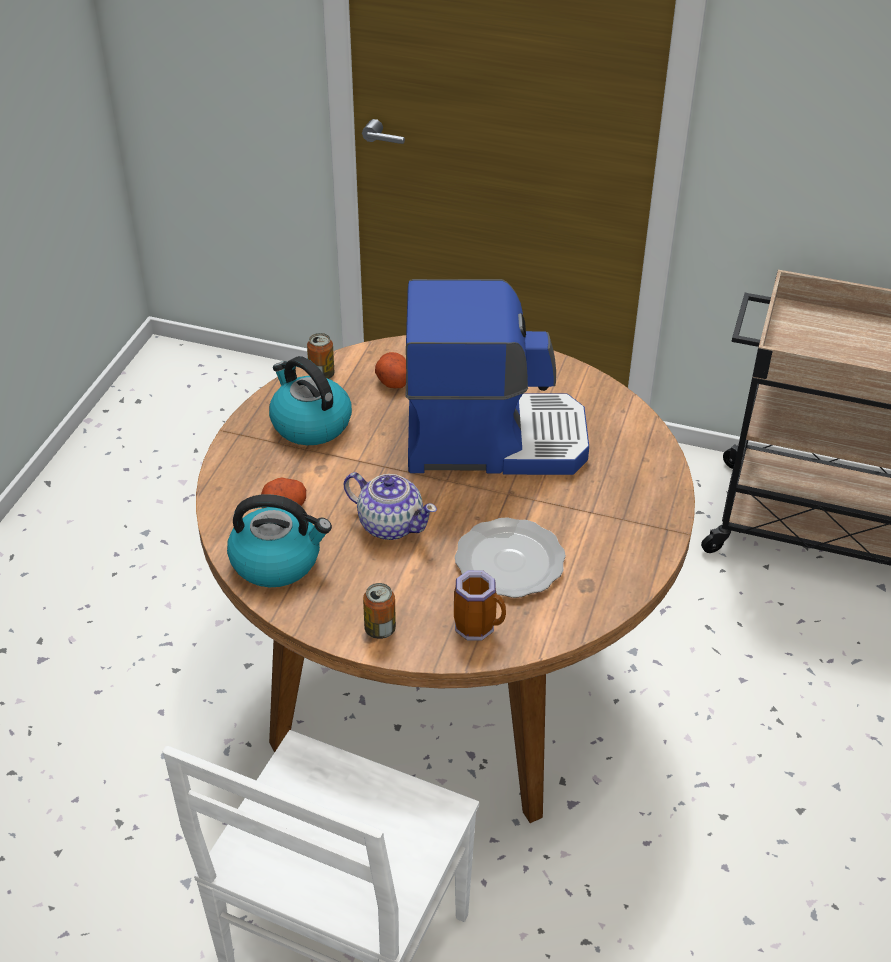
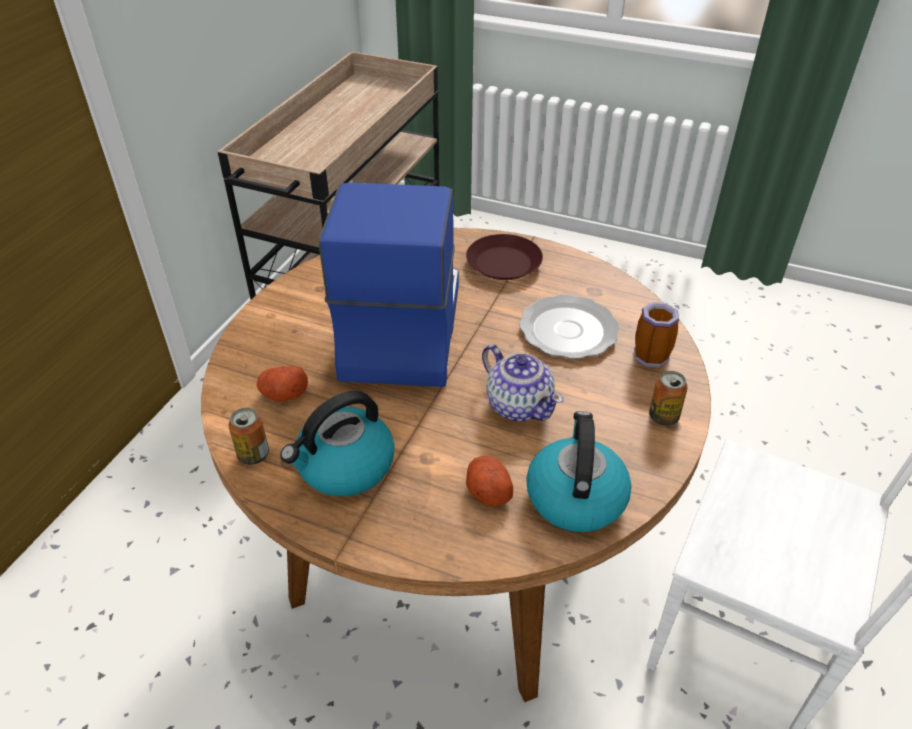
camera: 85 degrees left, 0 degrees up
teapot [344,472,437,540] -> teapot turned 105 degrees clockwise [482,344,564,421]
none -> brown plate [466,234,543,280]

